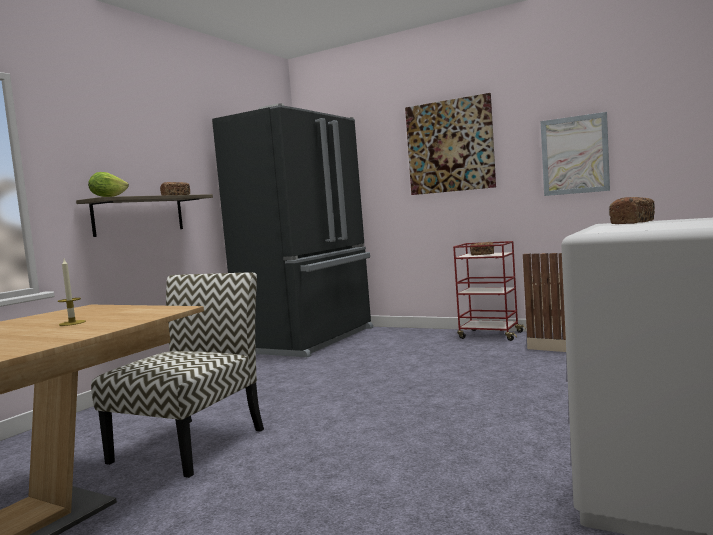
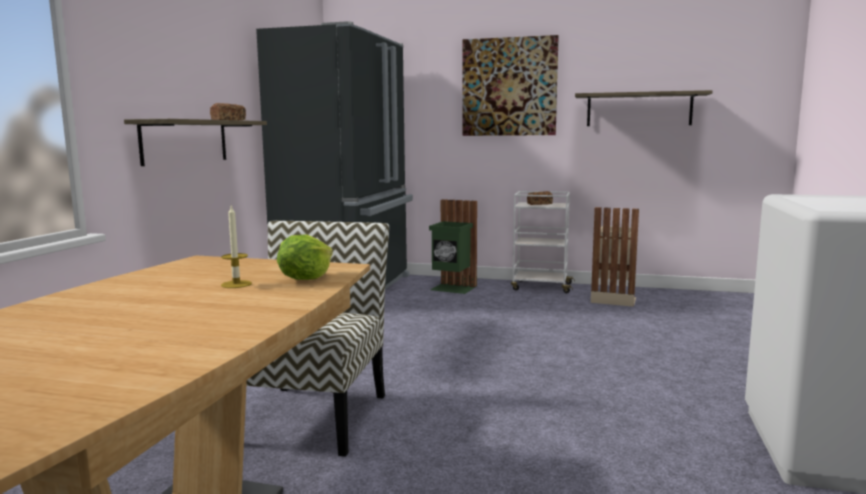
camera: 15 degrees left, 5 degrees up
lettuce [88,172,129,197] -> lettuce moved to [277,235,333,280]
red cart [453,241,526,341] -> white cart [511,191,575,293]
picture [541,112,610,196] -> shelf [575,90,712,126]
bread [609,197,655,224] -> none
none -> green trash can [429,199,477,294]

